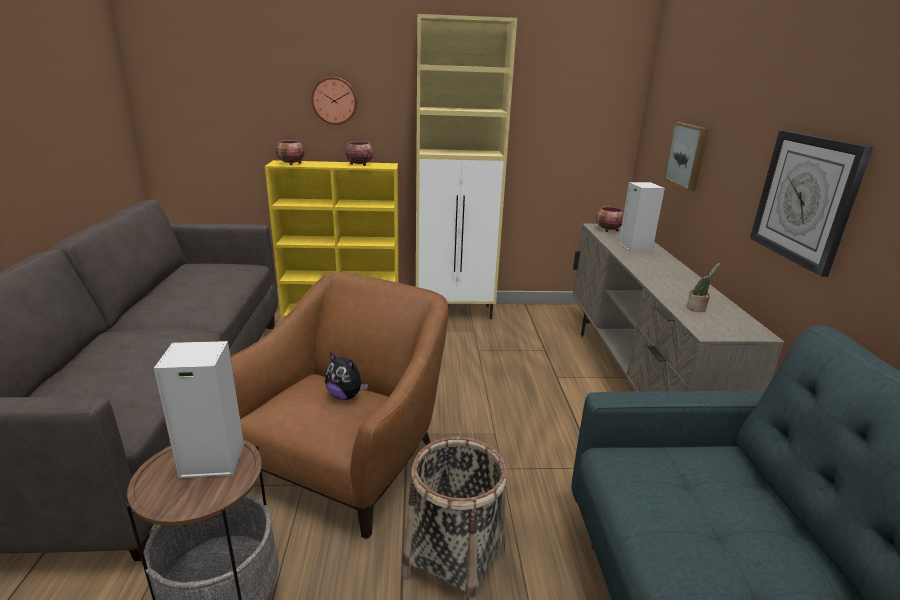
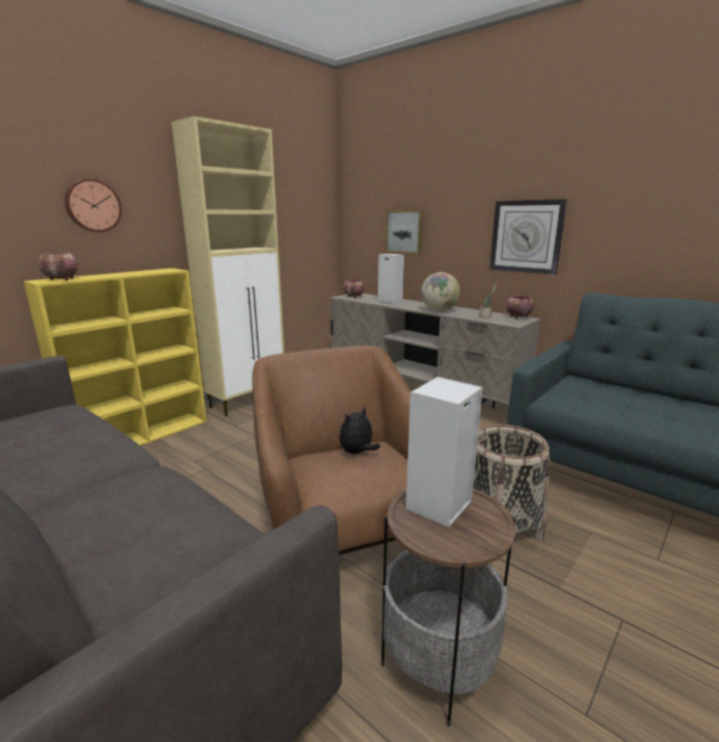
camera: 45 degrees left, 5 degrees down
plush toy [325,352,368,400] -> plush toy turned 150 degrees clockwise [339,406,380,454]
bowl [346,142,373,166] -> bowl moved to [506,296,534,319]
none -> globe [421,272,460,311]

